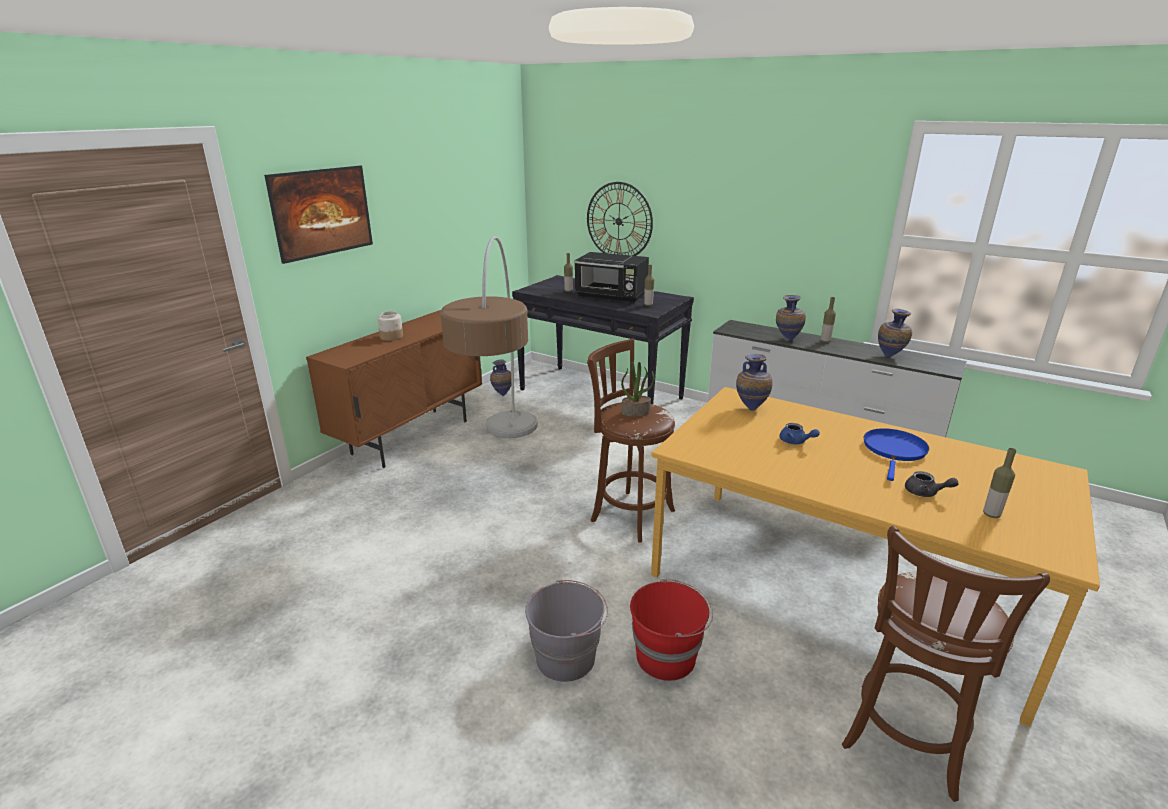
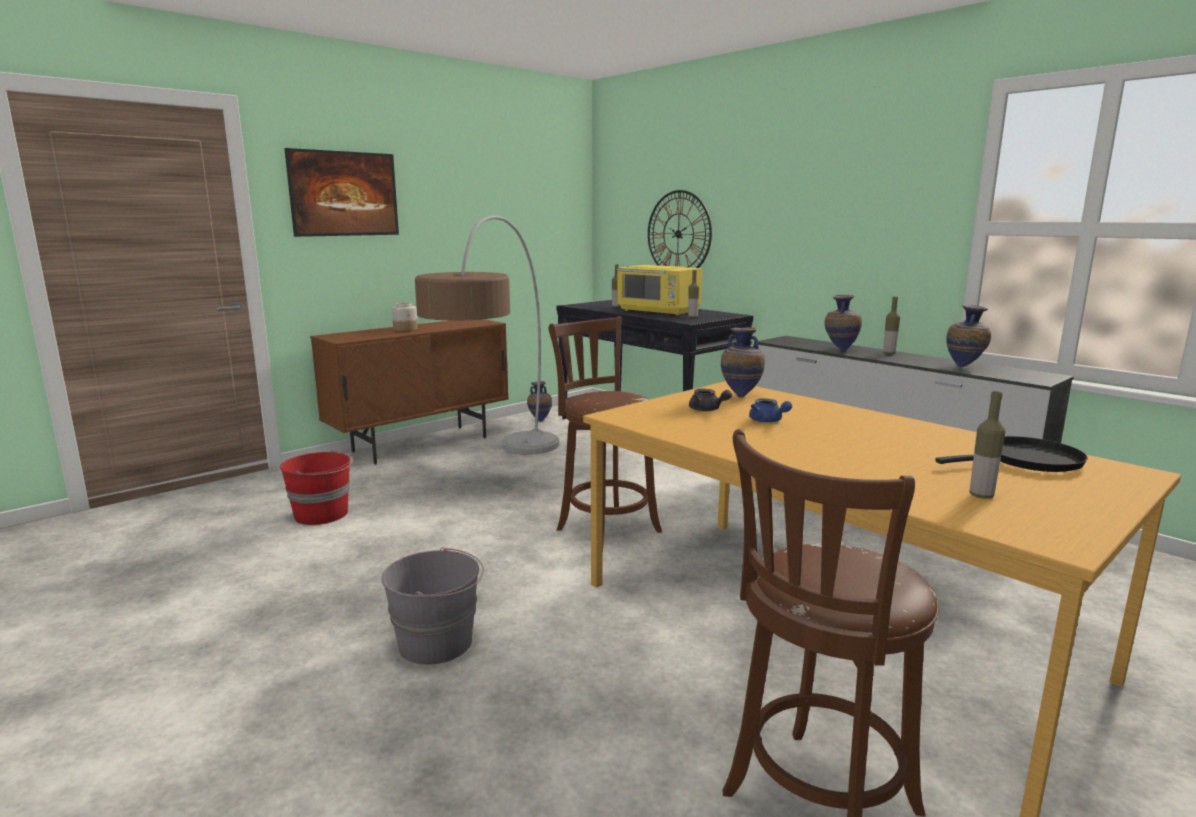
camera: 15 degrees right, 10 degrees down
black microwave [574,252,649,303] -> yellow microwave [616,265,703,316]
potted plant [621,361,654,417] -> none
red bucket [630,579,713,681] -> red bucket moved to [280,450,354,525]
blue frying pan [864,428,929,481] -> none
grey teapot [905,471,959,497] -> grey teapot moved to [689,389,732,411]
none -> black frying pan [935,436,1088,472]

